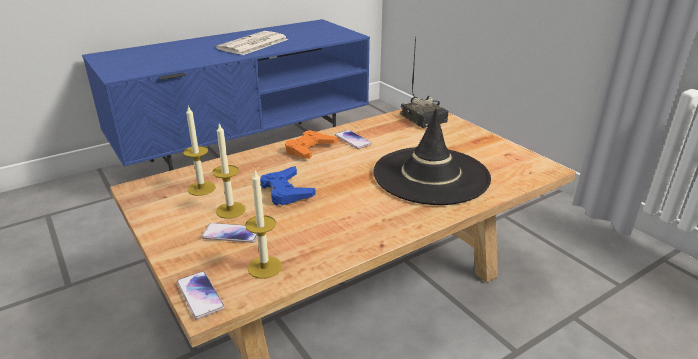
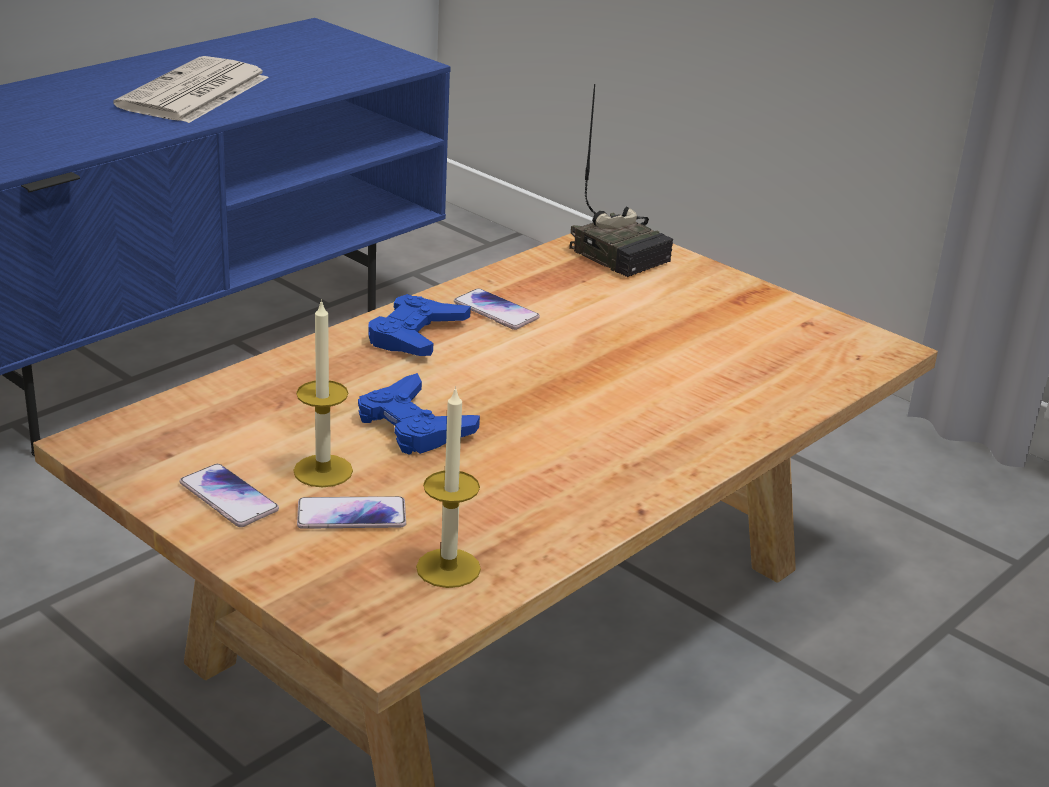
camera: 15 degrees left, 0 degrees up
phone [177,271,225,320] -> phone moved to [180,464,279,527]
candle [183,105,216,196] -> none
orange game controller [285,130,338,159] -> blue game controller [368,294,471,356]
black hat [373,108,491,205] -> none

